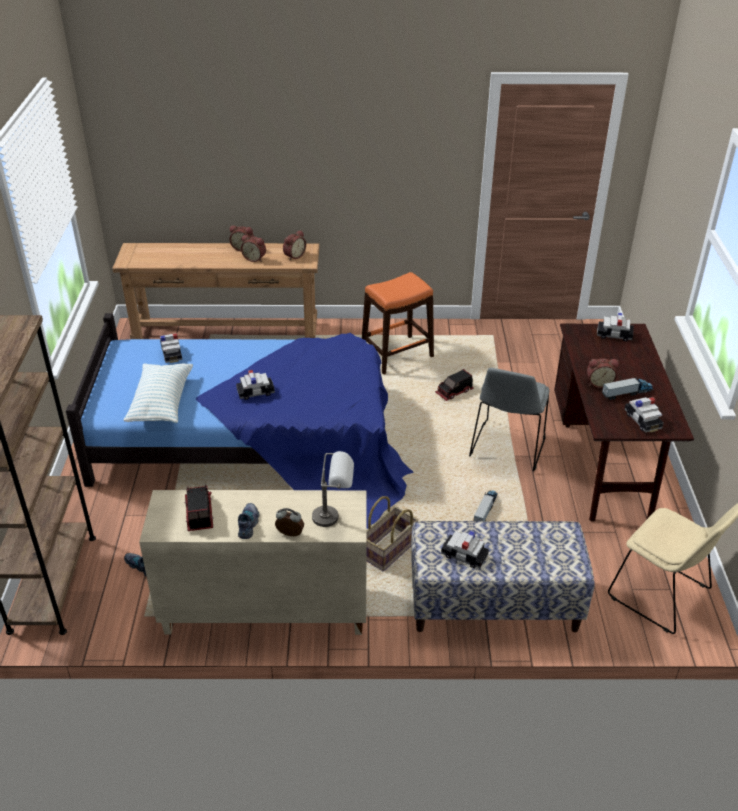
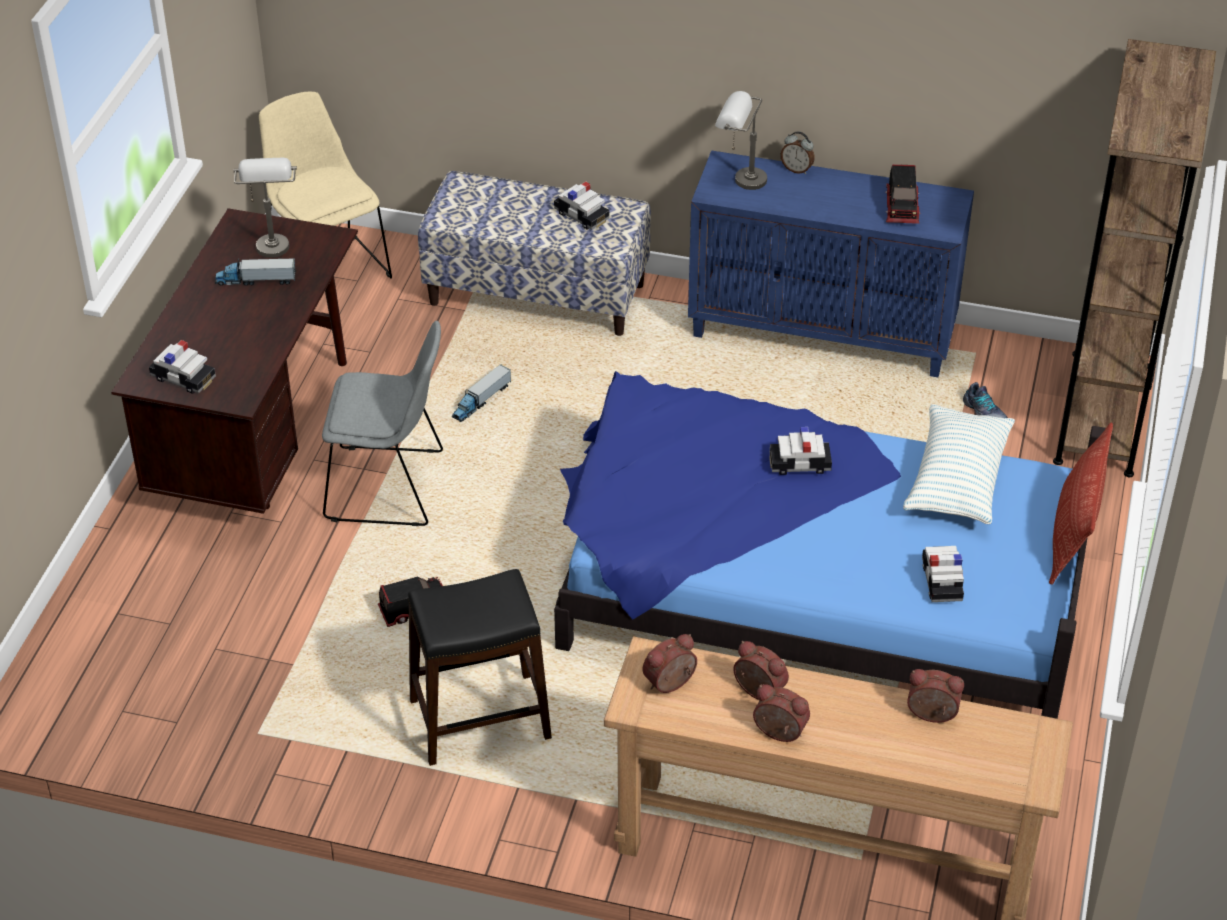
camera: 165 degrees left, 5 degrees up
beige cabinet [139,490,367,635] -> blue cabinet [688,150,974,377]
shoe [238,503,259,539] -> none
orange stool [362,272,434,374] -> black stool [408,569,552,766]
basket [366,496,418,571] -> none
grey chair [469,368,550,471] -> grey chair turned 60 degrees clockwise [322,321,443,526]
alarm clock [587,358,619,388] -> alarm clock moved to [907,669,964,723]
toy car [625,397,663,433] -> grey table lamp [233,158,297,258]
none -> pillow [1049,422,1113,585]

